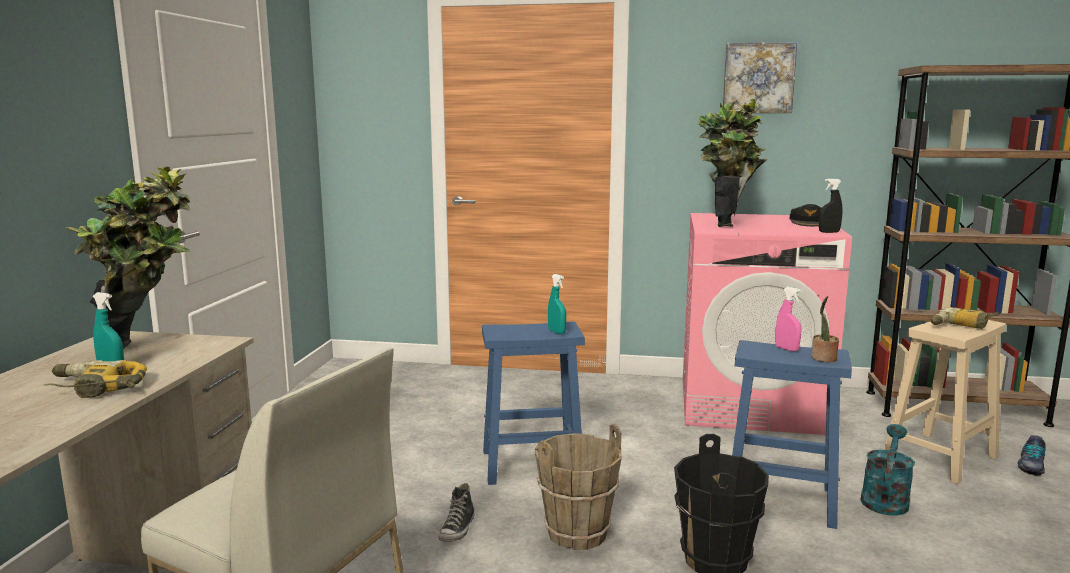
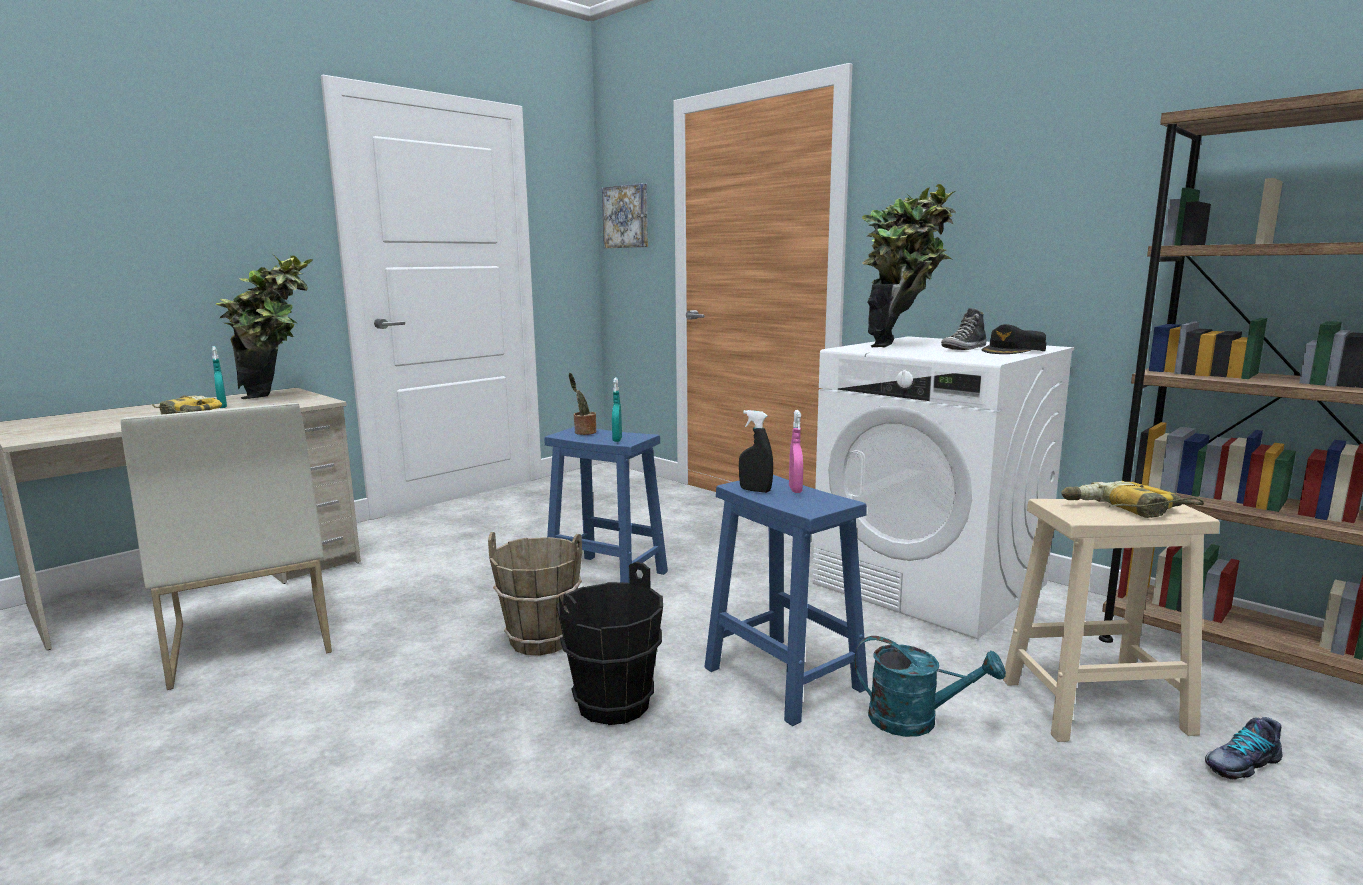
camera: 35 degrees right, 0 degrees up
shoe [438,483,475,542] -> shoe moved to [941,308,987,350]
pink washing machine [683,213,852,435] -> white washing machine [812,336,1074,639]
picture [723,42,797,113] -> picture moved to [602,183,648,248]
potted plant [811,296,839,362] -> potted plant moved to [569,373,596,435]
black spray bottle [819,179,843,233] -> black spray bottle moved to [739,410,773,493]
turquoise watering can [860,424,915,516] -> turquoise watering can turned 45 degrees clockwise [854,636,1006,737]

